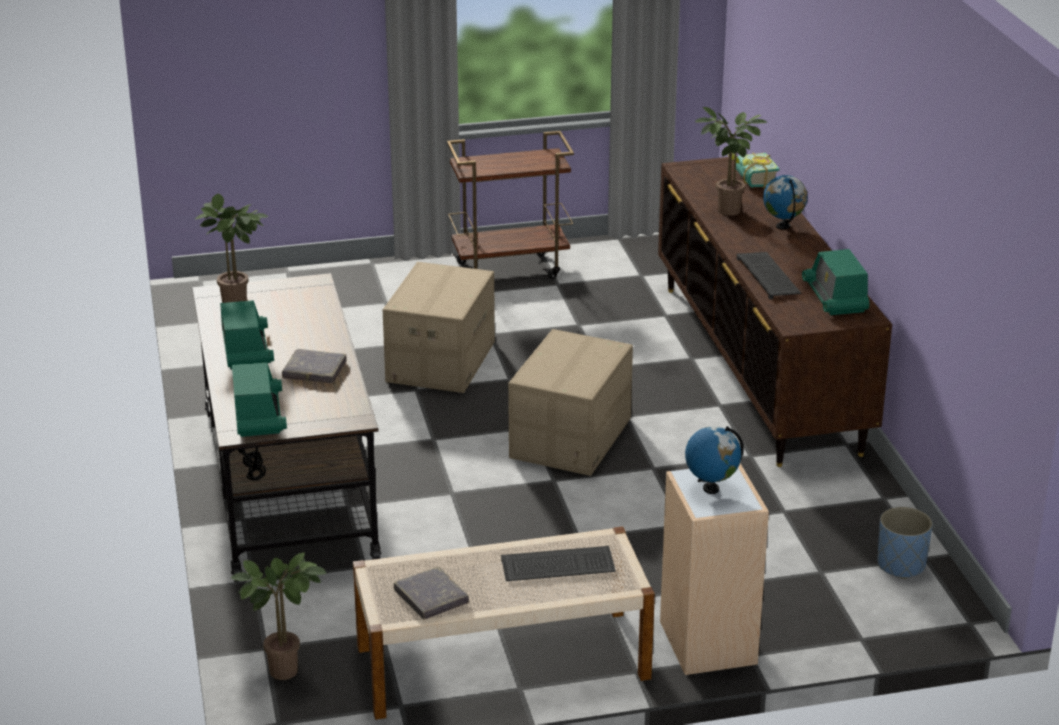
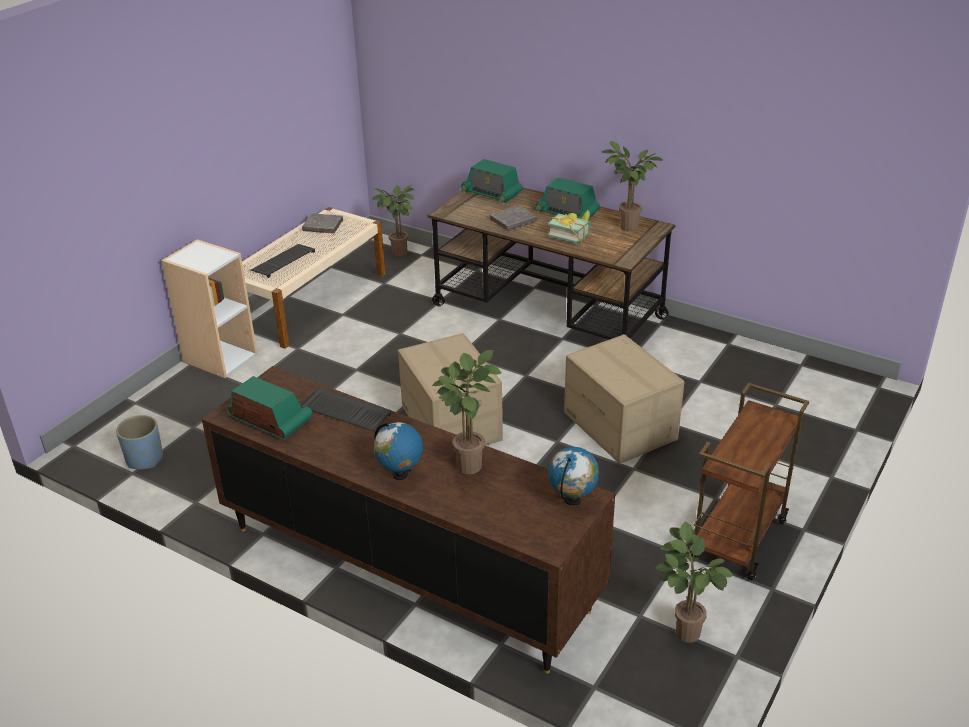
camera: 135 degrees right, 5 degrees up
globe [685,426,744,494] -> globe moved to [548,447,599,506]
book [728,153,780,189] -> book moved to [548,210,590,244]
none -> potted plant [656,522,733,643]

